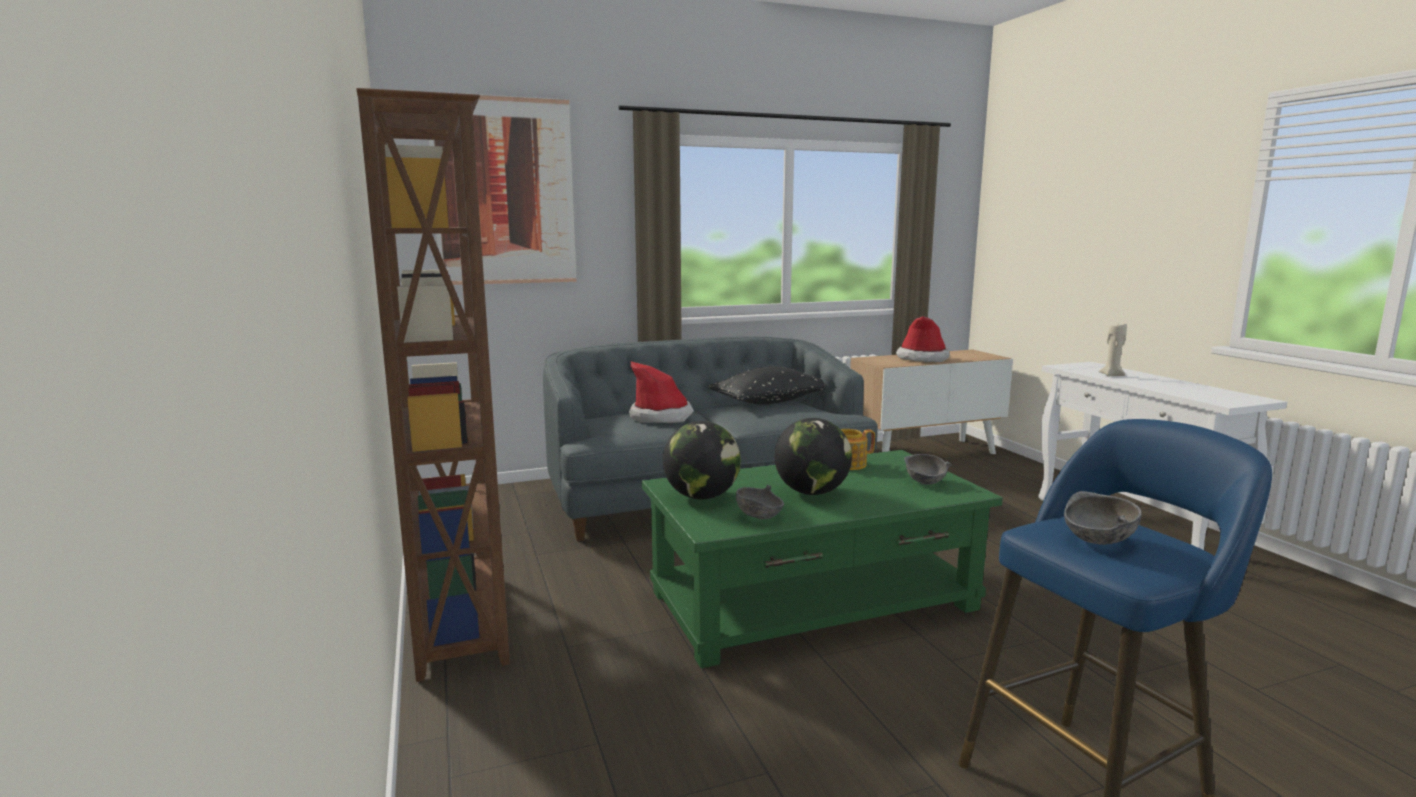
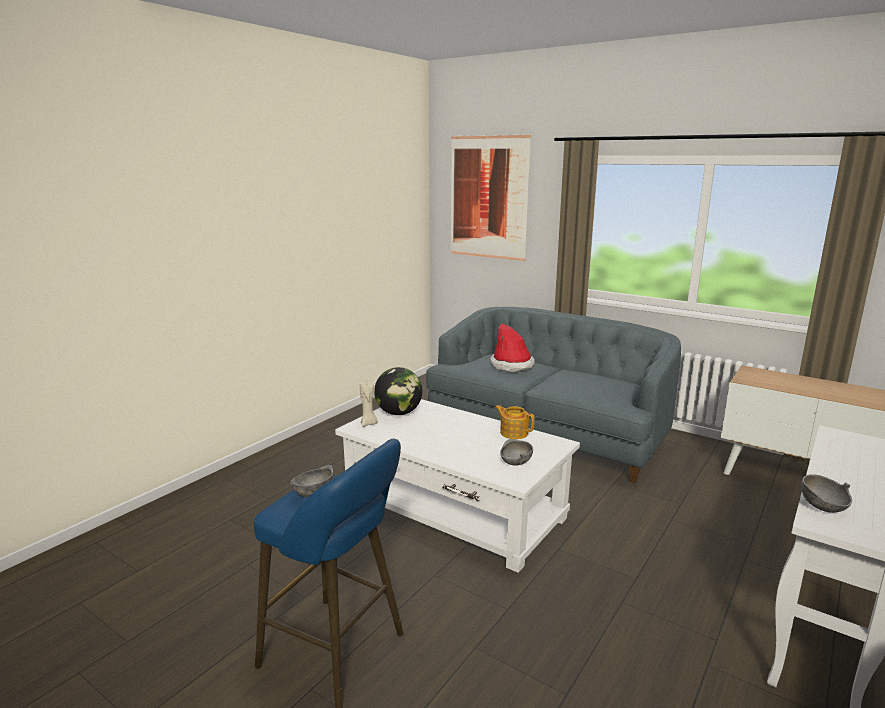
camera: 55 degrees right, 5 degrees up
brown bookcase [356,88,510,682] -> none
green coffee table [642,450,1003,668] -> white coffee table [335,399,580,573]
black pillow [708,366,825,405] -> none
grey bowl [736,484,784,519] -> grey bowl moved to [801,474,852,513]
globe [774,418,852,495] -> none
hat [896,316,950,362] -> none
beige candle [1099,324,1127,377] -> beige candle moved to [360,381,378,427]

